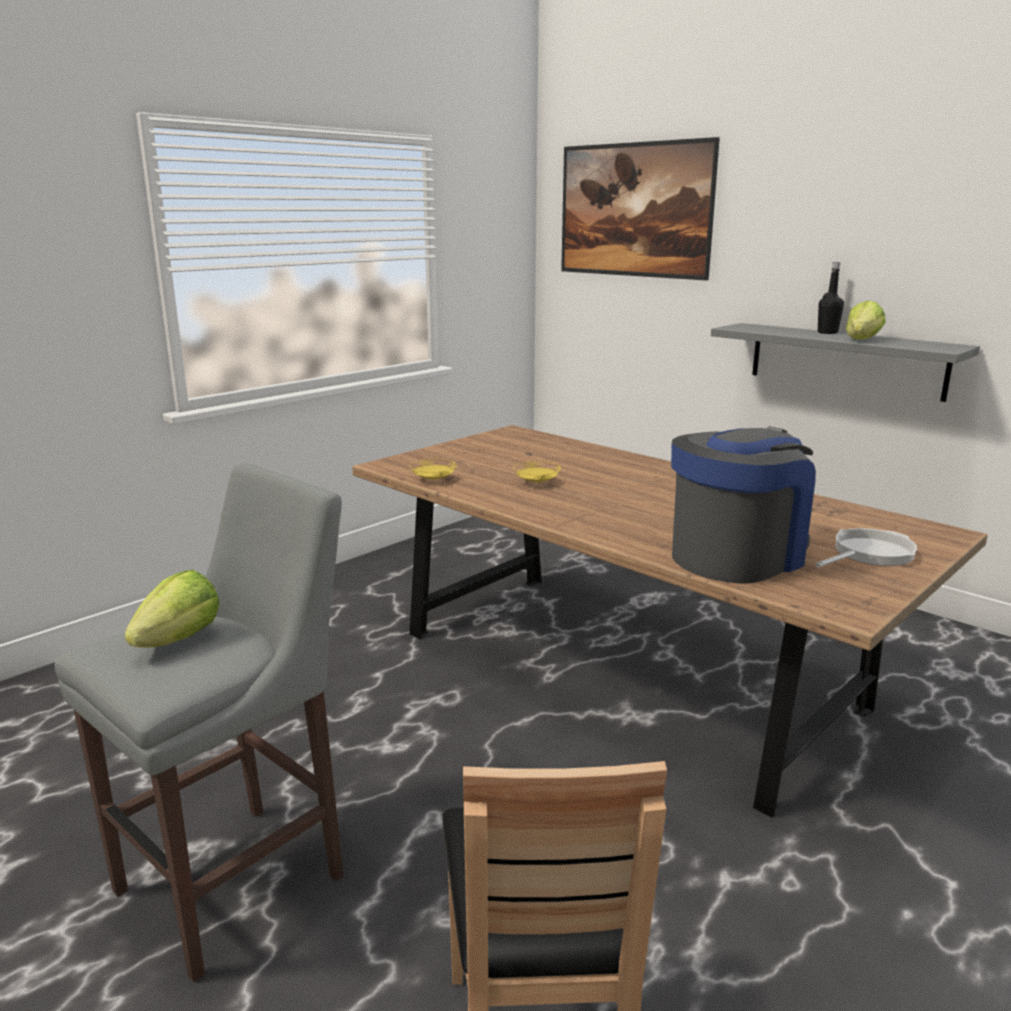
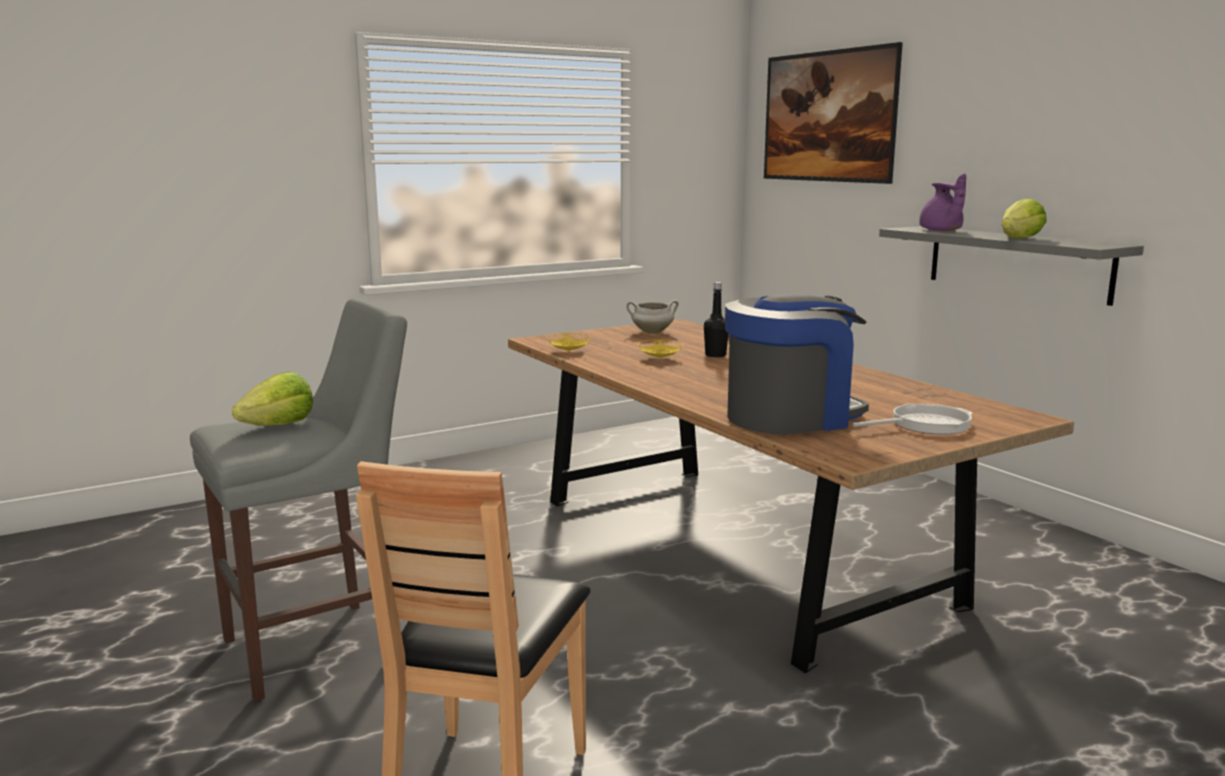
camera: 15 degrees right, 5 degrees down
black bottle [818,262,844,334] -> black bottle moved to [704,282,729,357]
none -> white cooking pot [626,300,679,333]
none -> purple teapot [919,174,966,231]

